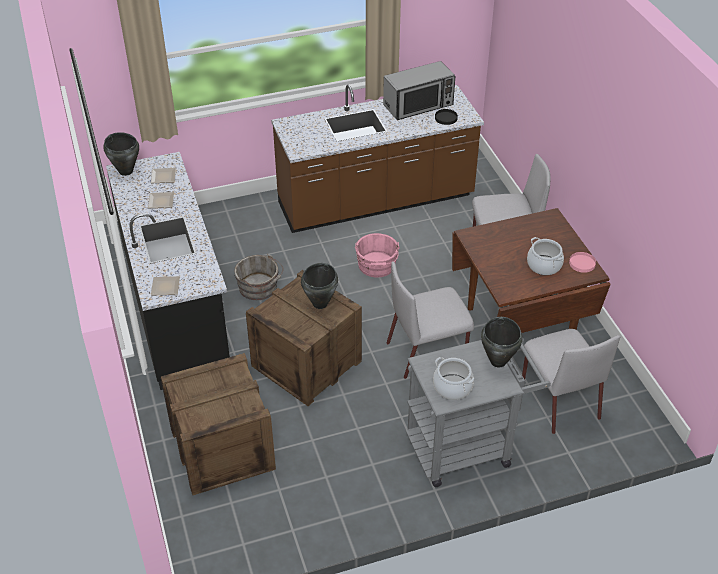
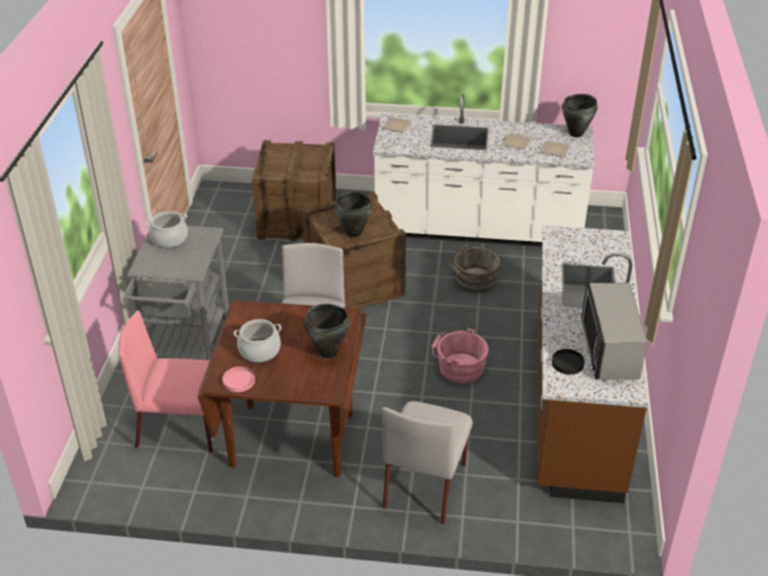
camera: 115 degrees right, 5 degrees down
black counter [106,152,230,390] -> white counter [373,94,595,247]
black cooking pot [481,317,523,367] -> black cooking pot moved to [304,304,351,358]
grey chair [522,329,620,434] -> pink chair [119,310,213,453]

